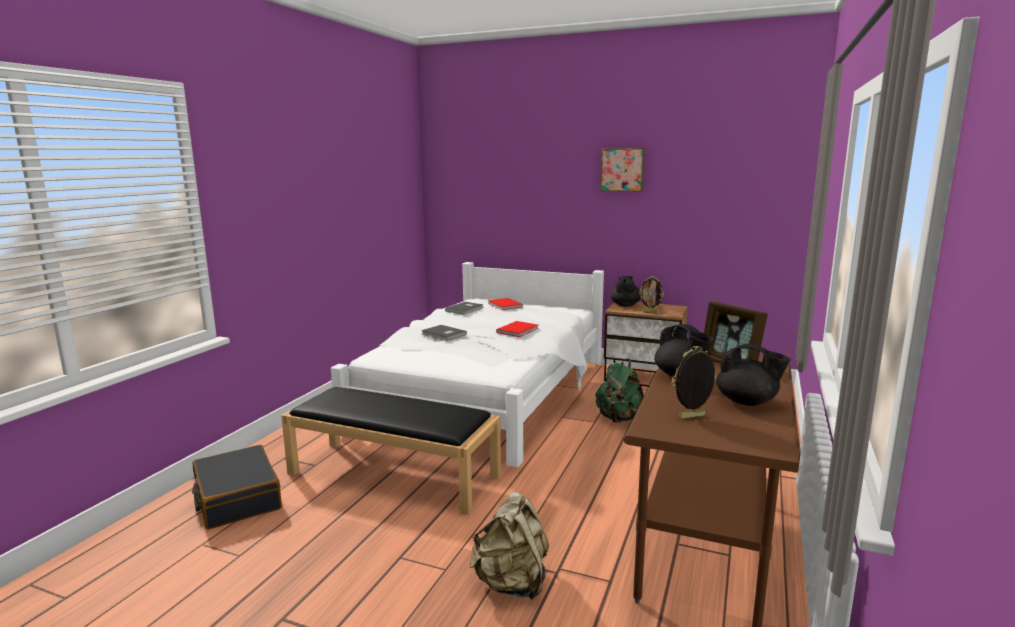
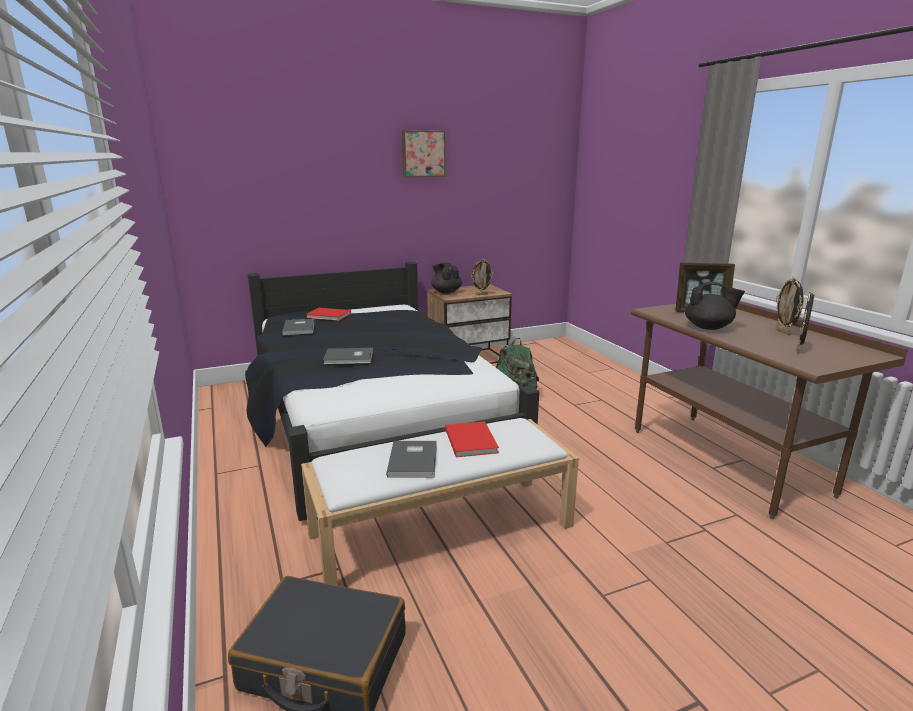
camera: 45 degrees left, 5 degrees up
black bench [281,387,501,515] -> white bench [301,418,579,586]
white bed [331,262,604,468] -> black bed [245,261,539,521]
beige backpack [470,492,549,600] -> none
red book [496,321,539,337] -> red book moved to [445,421,499,457]
black teapot [716,344,791,406] -> picture frame [776,277,804,336]
none -> grey book [386,441,437,478]

